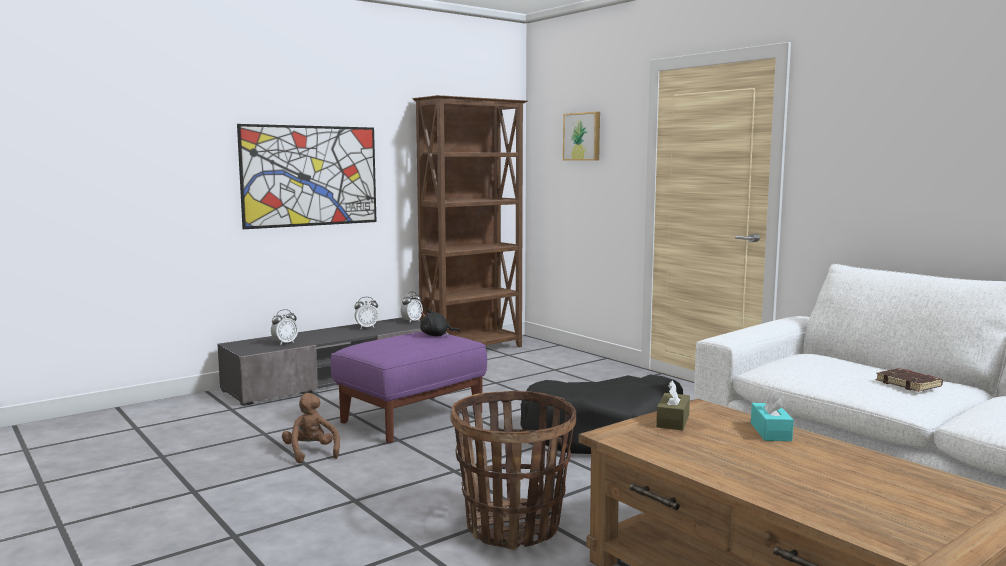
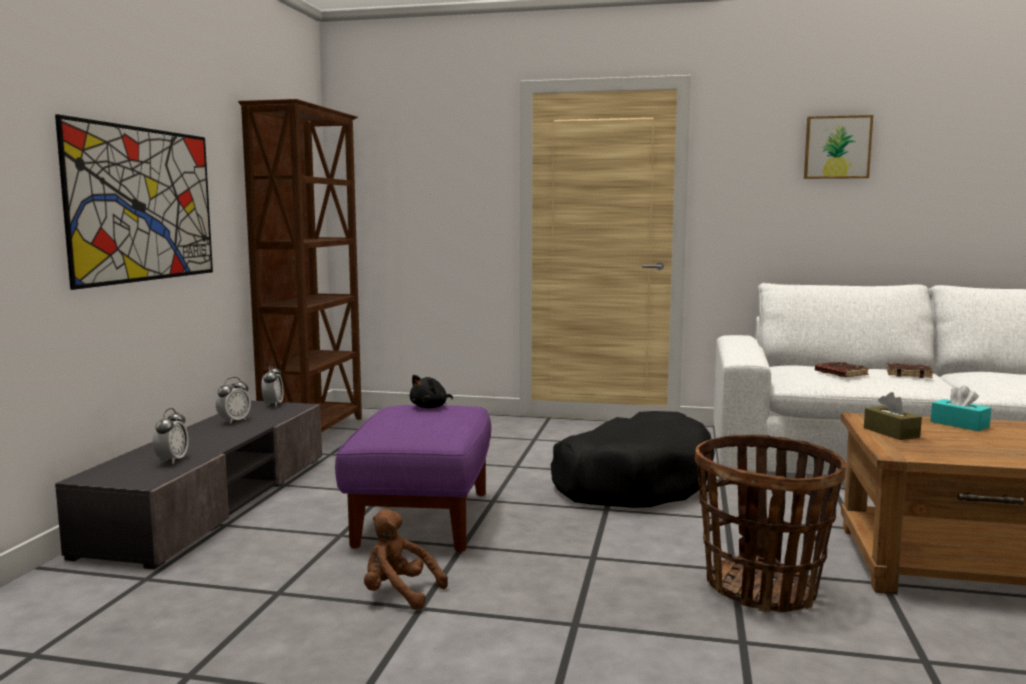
camera: 40 degrees left, 0 degrees up
picture [563,112,600,161] -> picture moved to [804,115,873,179]
none -> brown book [815,362,869,377]

